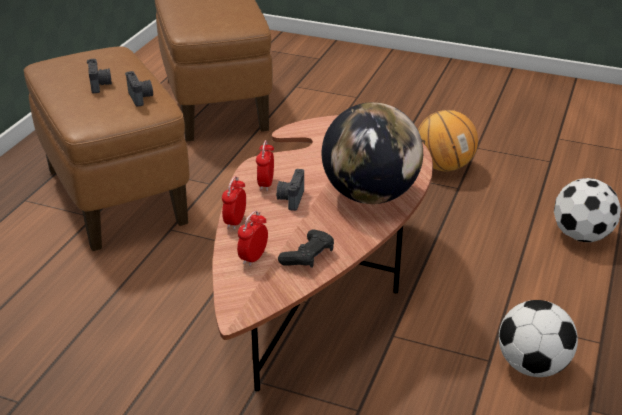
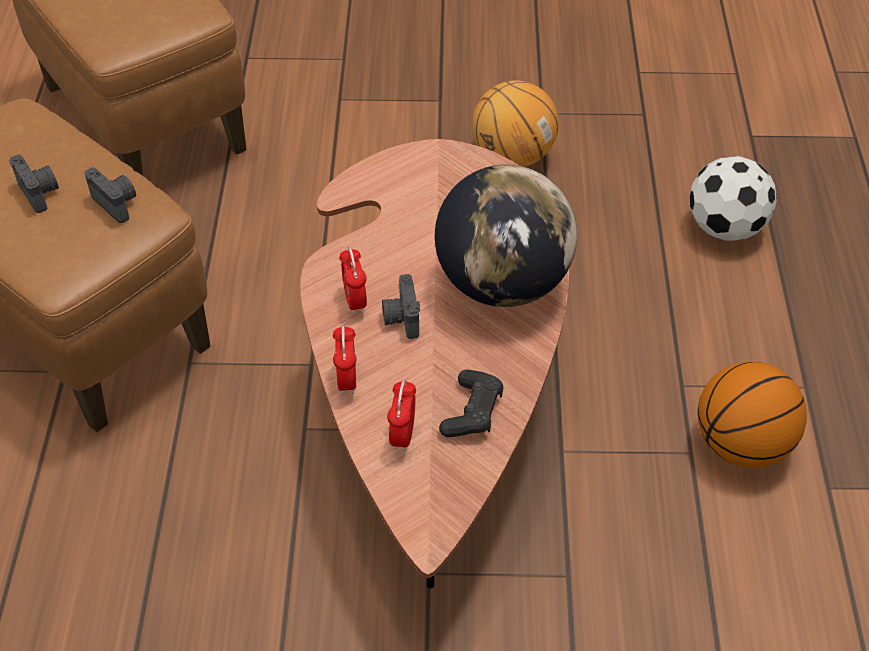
camera: 20 degrees left, 15 degrees up
football [499,300,578,377] -> basketball [697,362,807,468]

